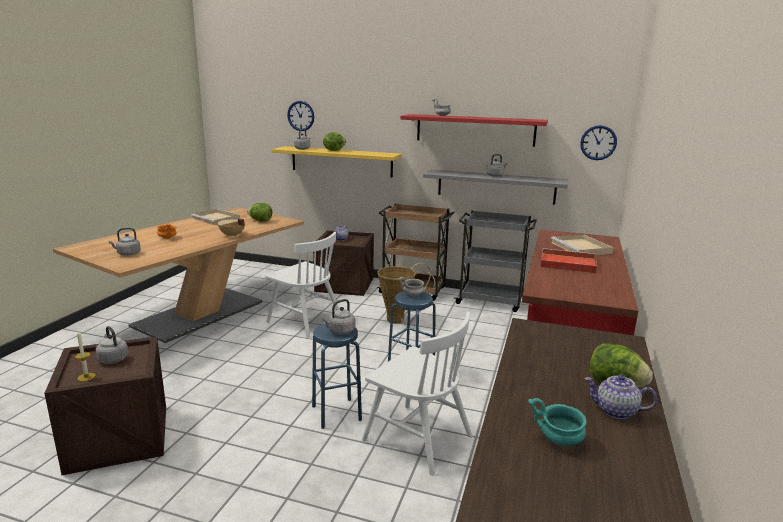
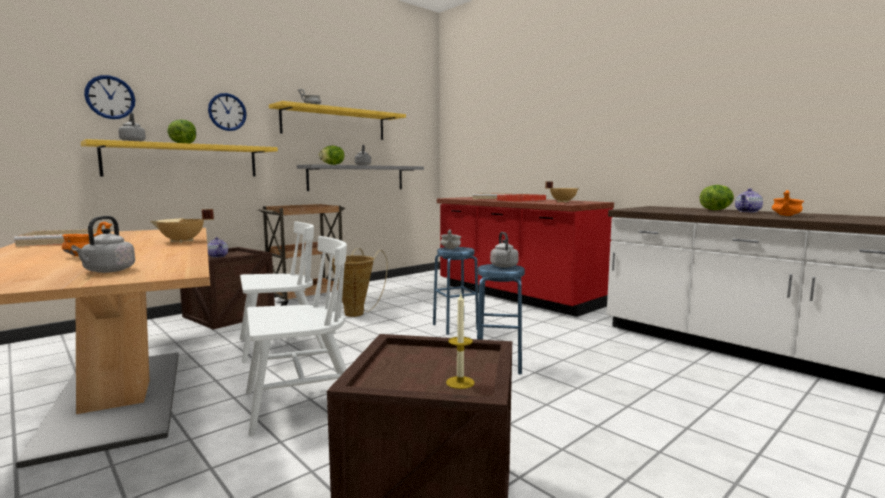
camera: 60 degrees left, 10 degrees down
grey kettle [96,326,128,364] -> none
lettuce [247,203,272,222] -> lettuce moved to [318,146,344,165]
white chair [362,311,473,476] -> white chair moved to [246,236,347,436]
red shelf [400,114,548,147] -> yellow shelf [269,101,406,140]
grey cart [454,211,537,312] -> none
turquoise bowl [528,398,586,446] -> orange bowl [772,190,804,216]
wall clock [580,125,617,160] -> wall clock moved to [208,93,247,131]
none -> beige cooking pot [545,182,579,202]

